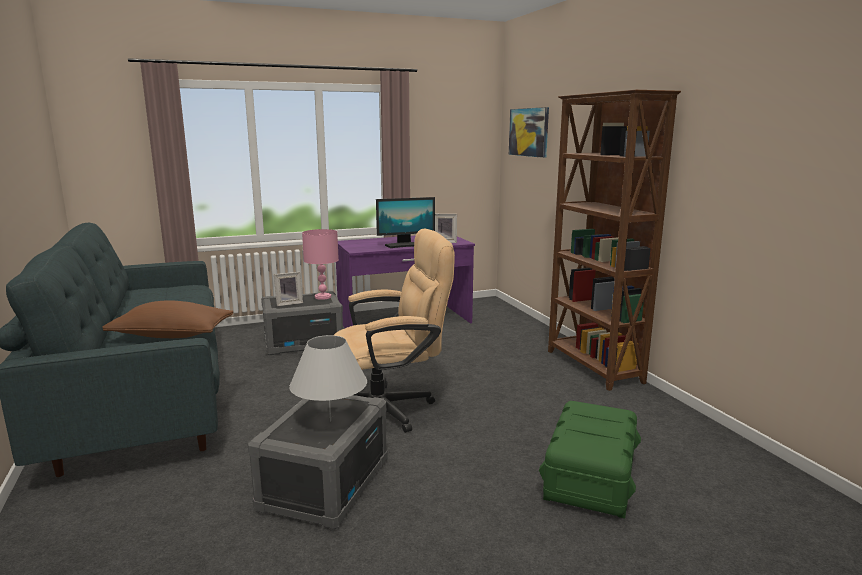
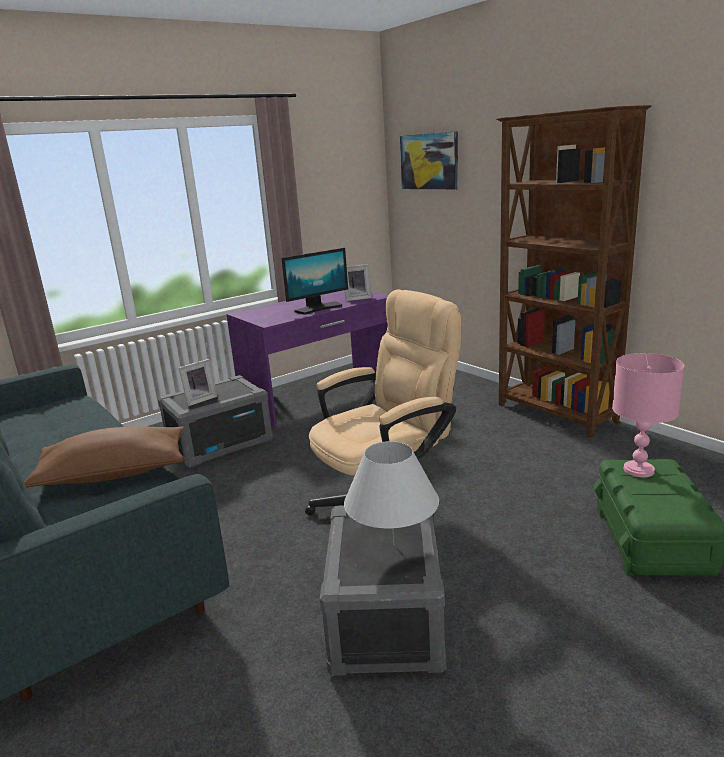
camera: 15 degrees left, 5 degrees up
pink table lamp [302,229,339,300] -> pink table lamp moved to [612,353,684,477]

